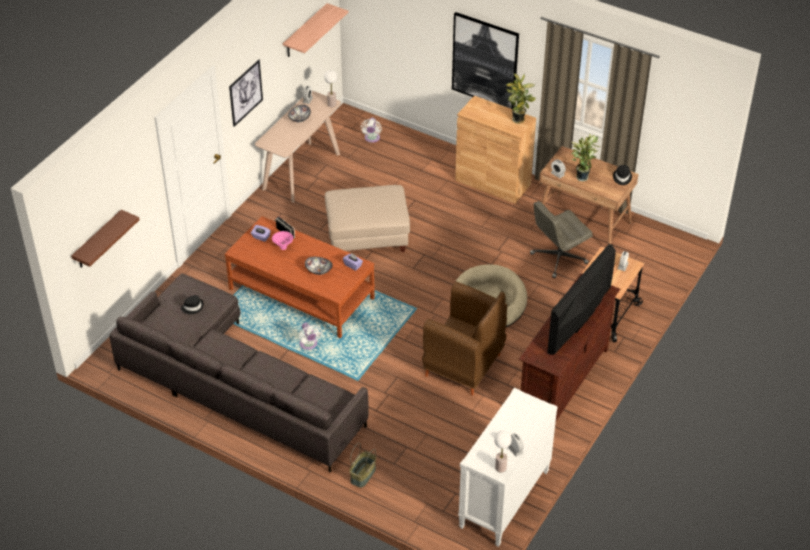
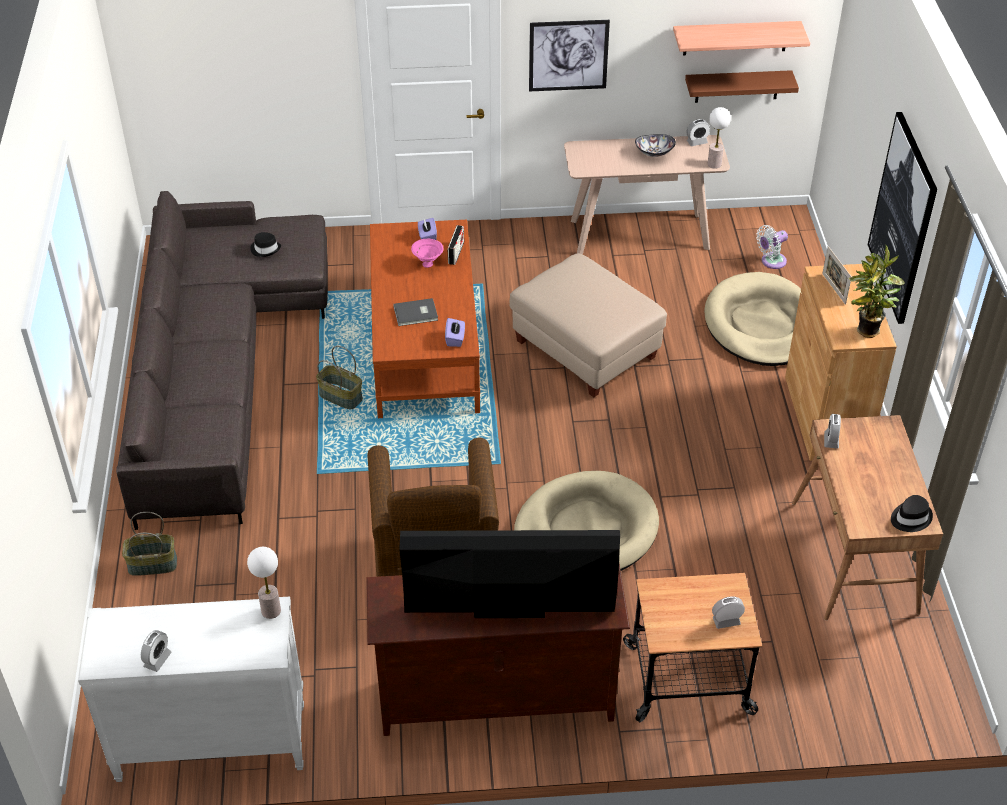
camera: 55 degrees right, 0 degrees up
brown shelf [71,210,139,268] -> brown shelf moved to [685,70,799,103]
white fan [299,322,322,350] -> basket [316,346,363,409]
bowl [305,257,333,275] -> grey book [393,298,438,326]
table lamp [494,431,512,472] -> table lamp moved to [247,547,281,619]
grey office chair [530,201,593,278] -> none
potted plant [571,133,601,181] -> none
none -> beige dog bed [704,272,801,366]
none -> picture frame [822,246,852,305]

